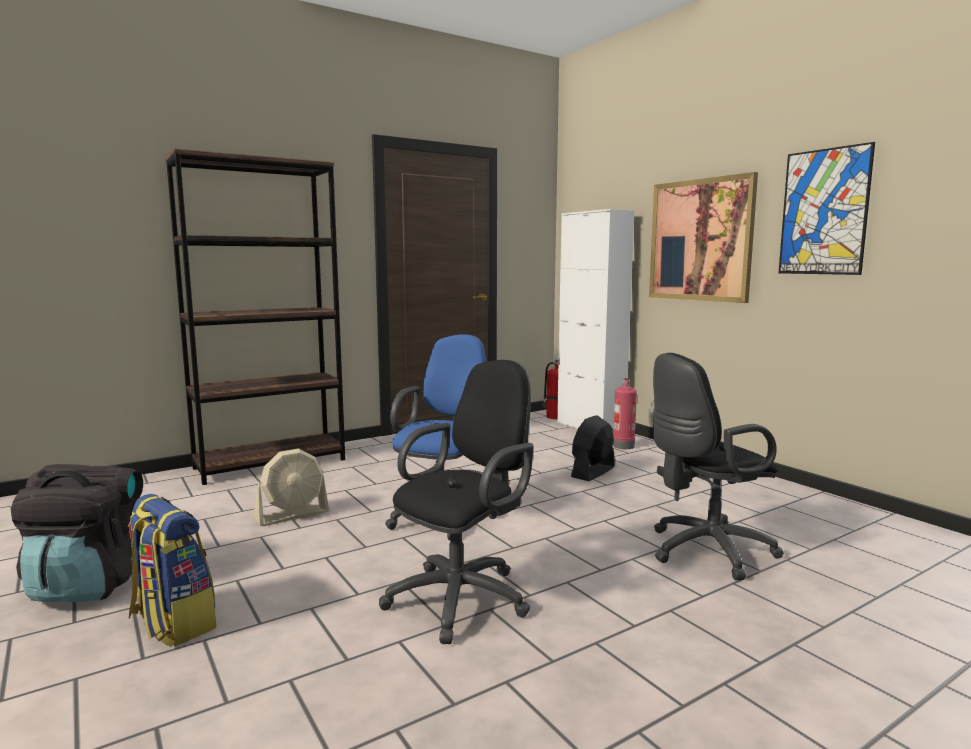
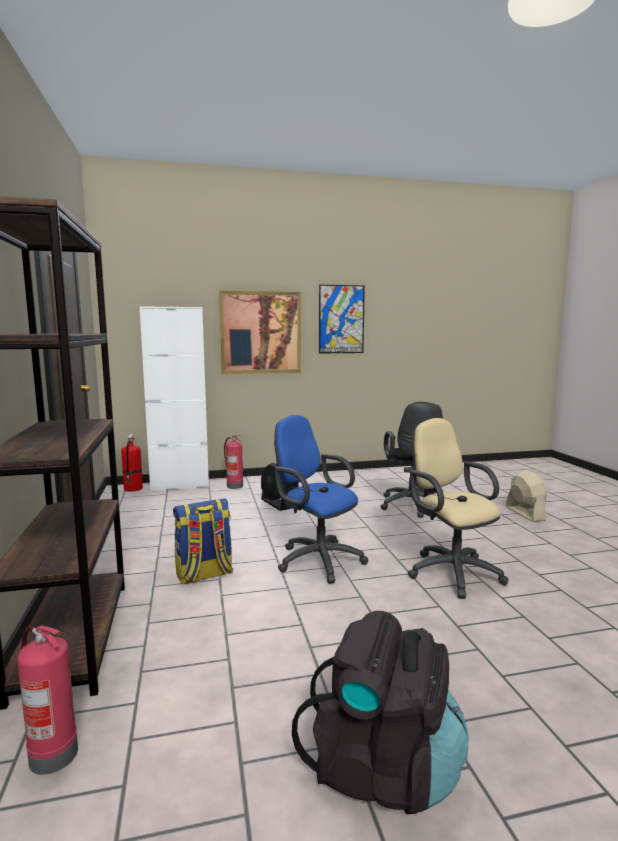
camera: 70 degrees left, 0 degrees up
backpack [128,494,216,647] -> backpack moved to [173,498,233,584]
beige fan [254,449,329,526] -> beige fan moved to [505,470,547,522]
black office chair [379,360,533,644] -> beige office chair [408,418,508,599]
none -> fire extinguisher [17,625,78,775]

